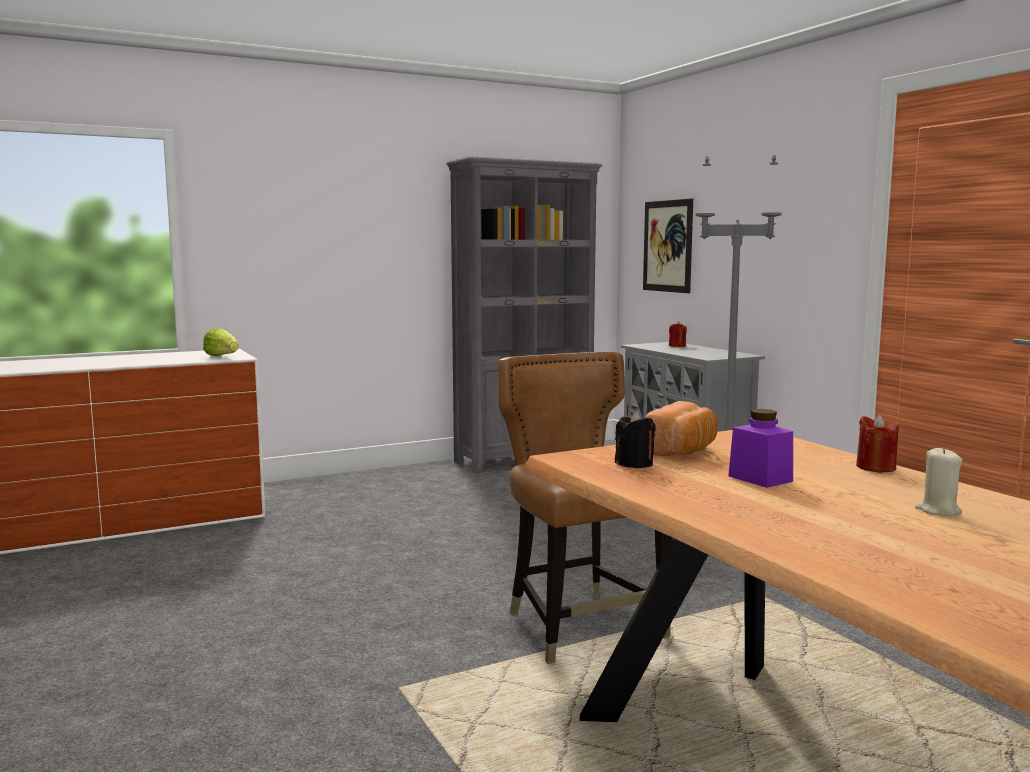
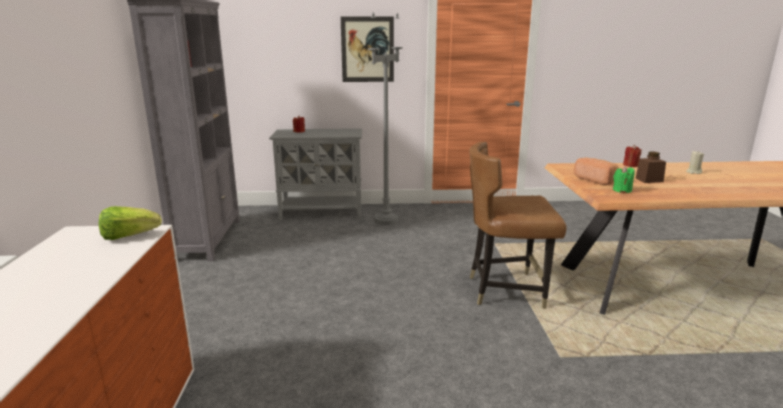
camera: 65 degrees left, 10 degrees up
black candle [615,411,656,468] -> green candle [613,166,635,193]
picture [643,198,693,293] -> picture moved to [341,16,394,82]
purple jar [728,409,793,488] -> brown jar [635,151,666,183]

